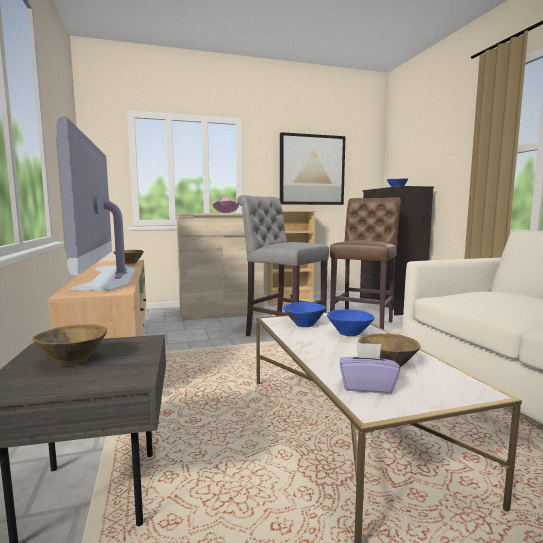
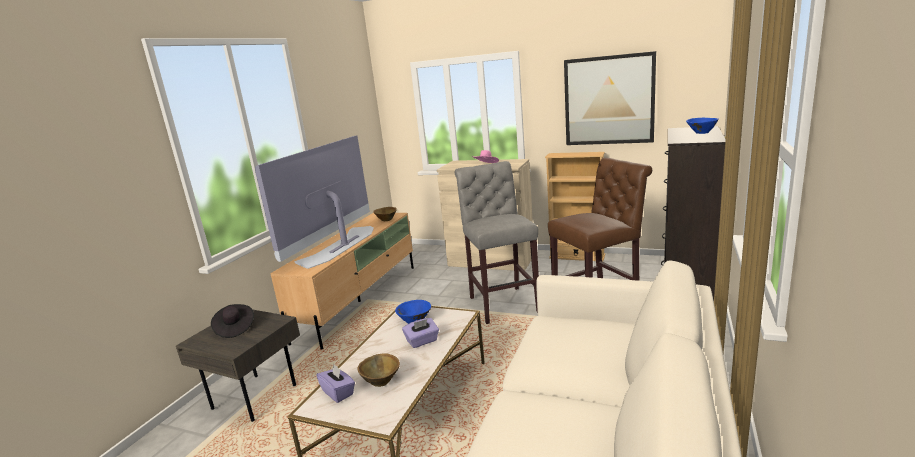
camera: 40 degrees right, 10 degrees up
brown bowl [32,324,107,366] -> black hat [211,304,254,338]
blue bowl [327,309,375,336] -> purple tissue box [402,318,439,348]

